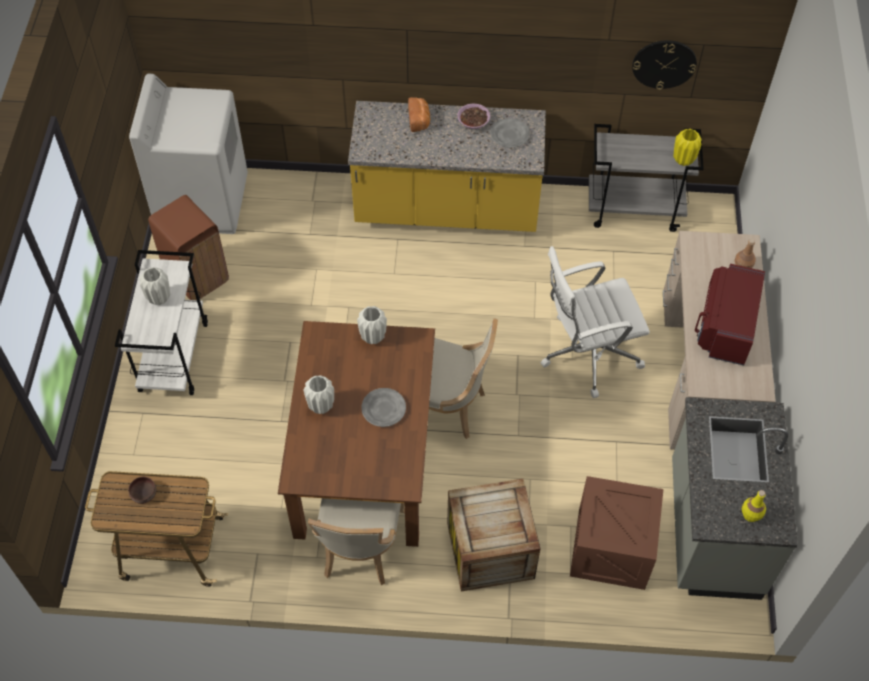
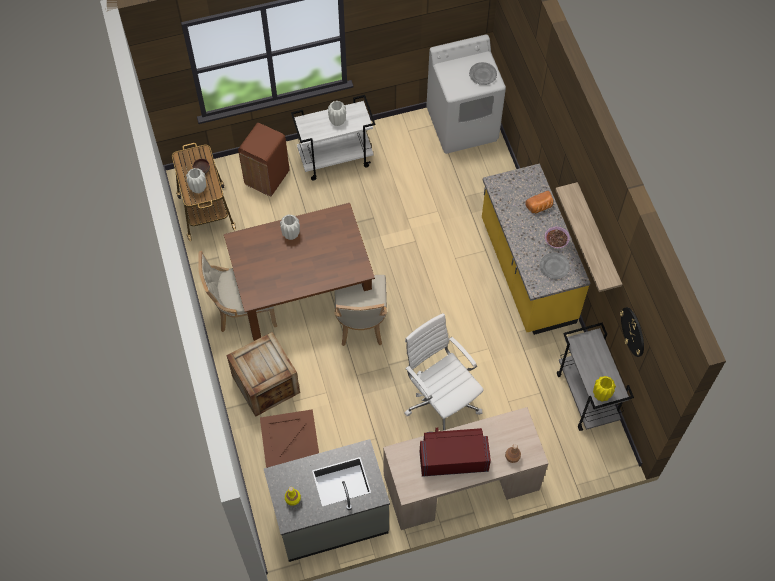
camera: 70 degrees right, 5 degrees up
brown trash can [148,195,229,300] -> brown trash can moved to [238,123,289,196]
white vase [357,306,387,344] -> white vase moved to [186,168,206,193]
grey plate [361,388,406,427] -> grey plate moved to [469,62,497,85]
none -> shelf [555,182,622,292]

